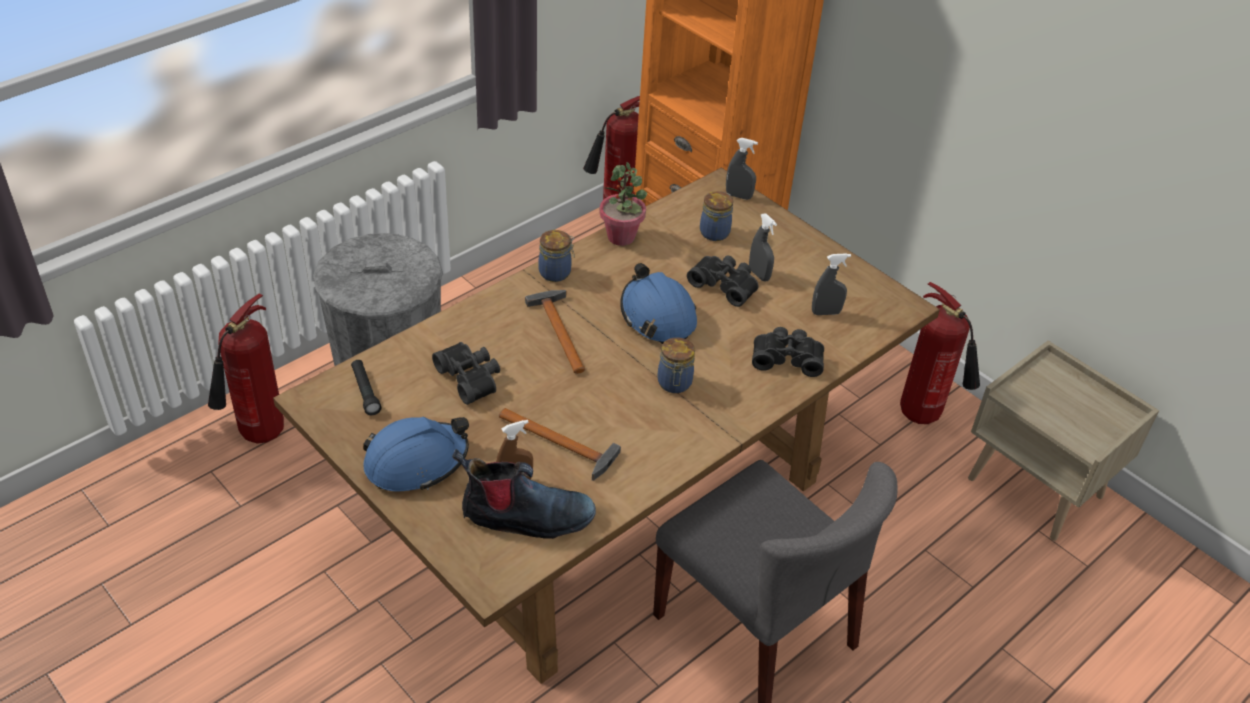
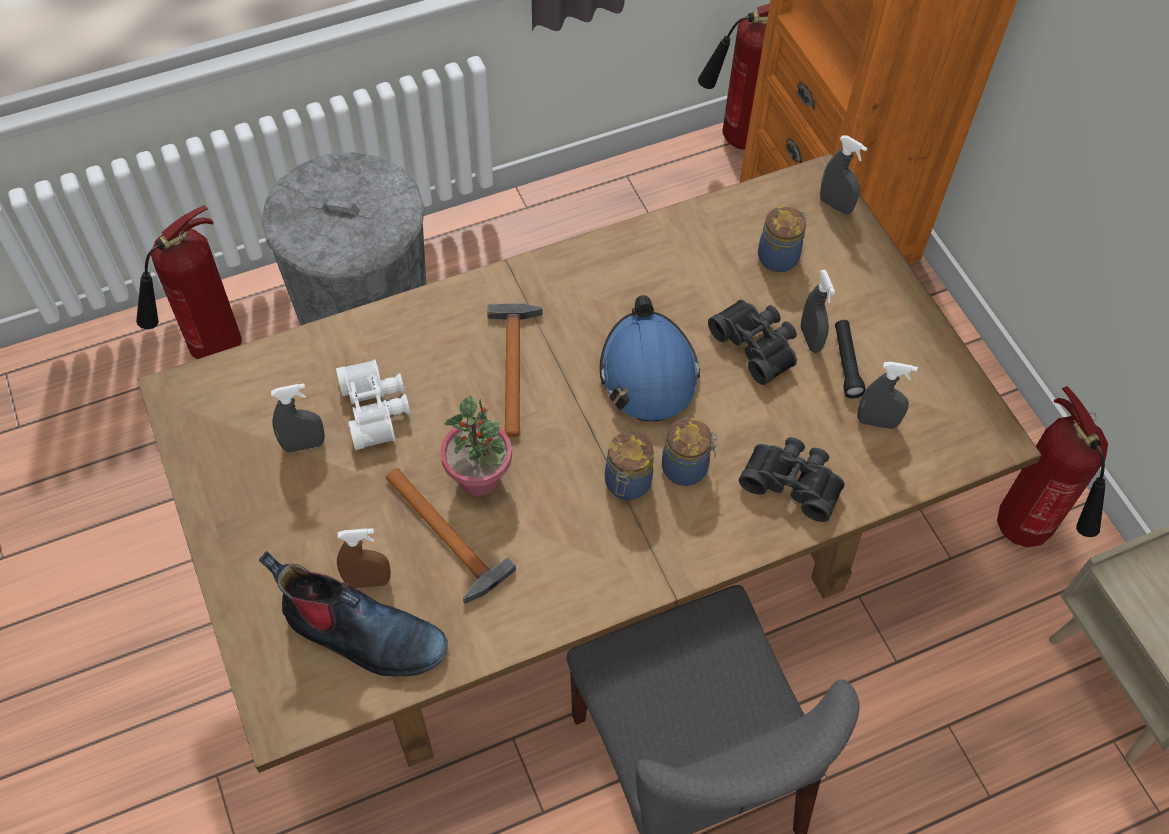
camera: 20 degrees right, 15 degrees up
black flashlight [351,360,382,415] -> black flashlight moved to [835,320,865,398]
blue hard hat [363,417,469,491] -> none
black binoculars [432,342,500,405] -> white binoculars [336,359,410,450]
jar [538,230,574,282] -> jar moved to [662,418,718,486]
potted plant [599,162,647,246] -> potted plant moved to [440,396,512,496]
none -> grey spray bottle [271,384,325,452]

